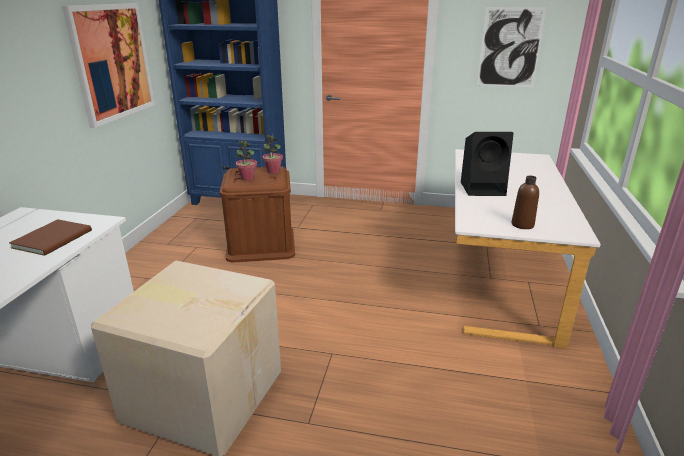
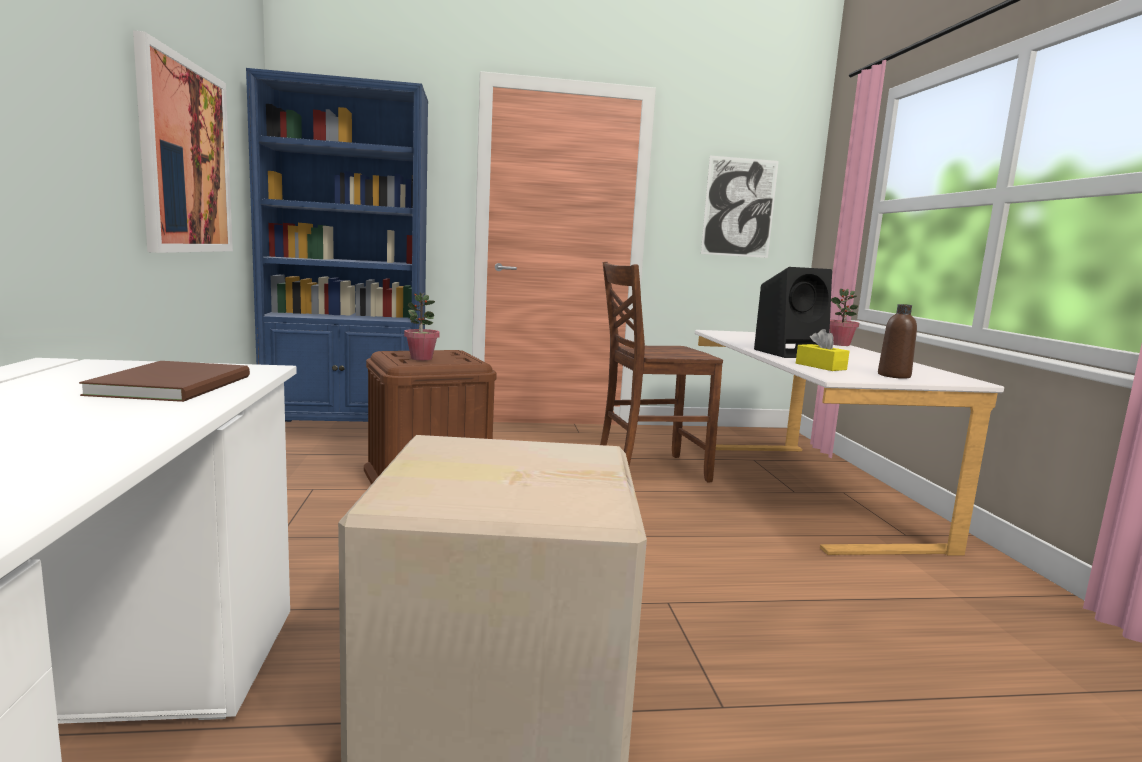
camera: 20 degrees left, 15 degrees down
potted plant [263,134,283,174] -> potted plant moved to [830,289,859,346]
none -> brown chair [600,262,723,483]
none -> yellow tissue box [796,329,850,371]

